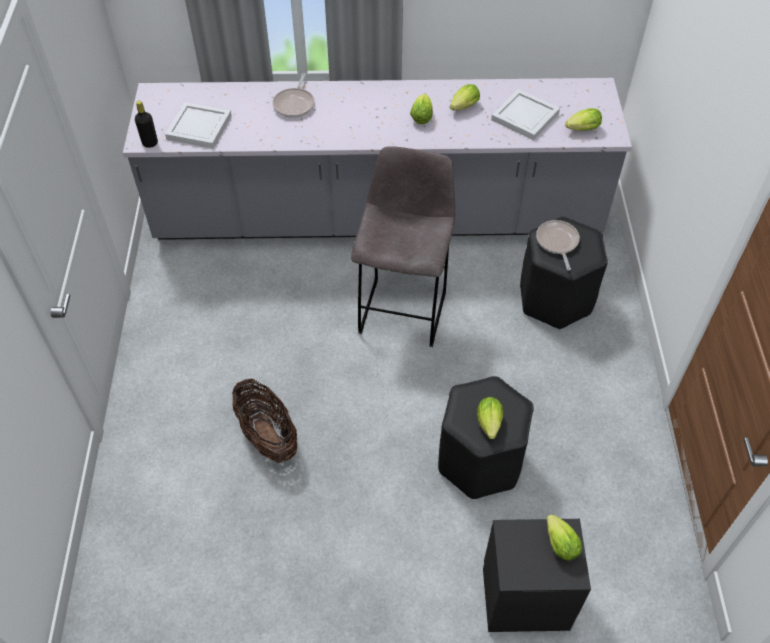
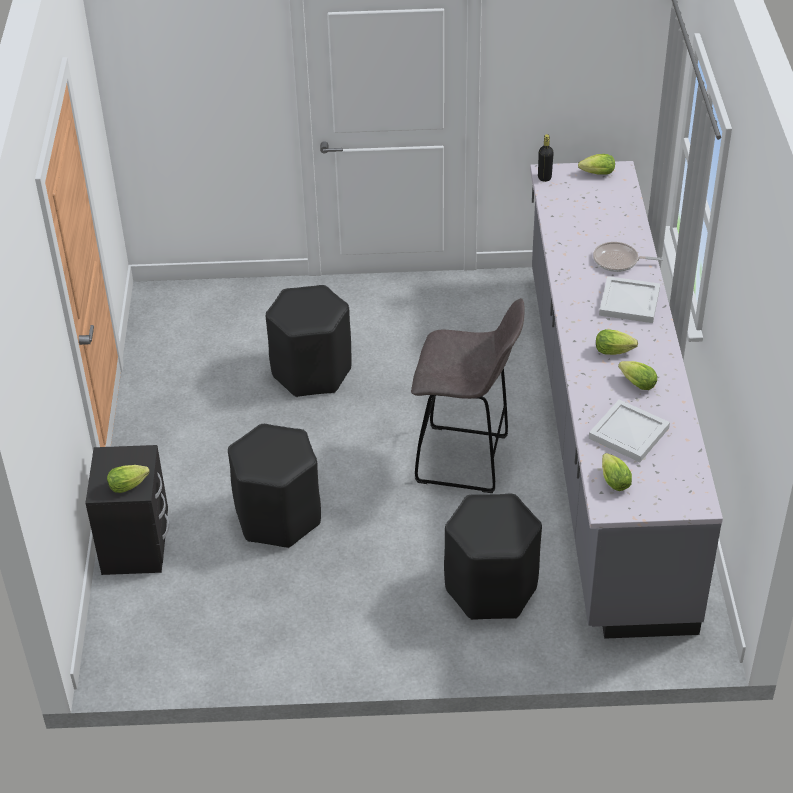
camera: 90 degrees right, 10 degrees down
white tray [165,102,232,149] -> white tray moved to [599,276,660,323]
basket [232,379,297,463] -> black stool [266,285,352,397]
lettuce [477,397,503,439] -> lettuce moved to [578,154,615,175]
frying pan [536,220,580,271] -> none

